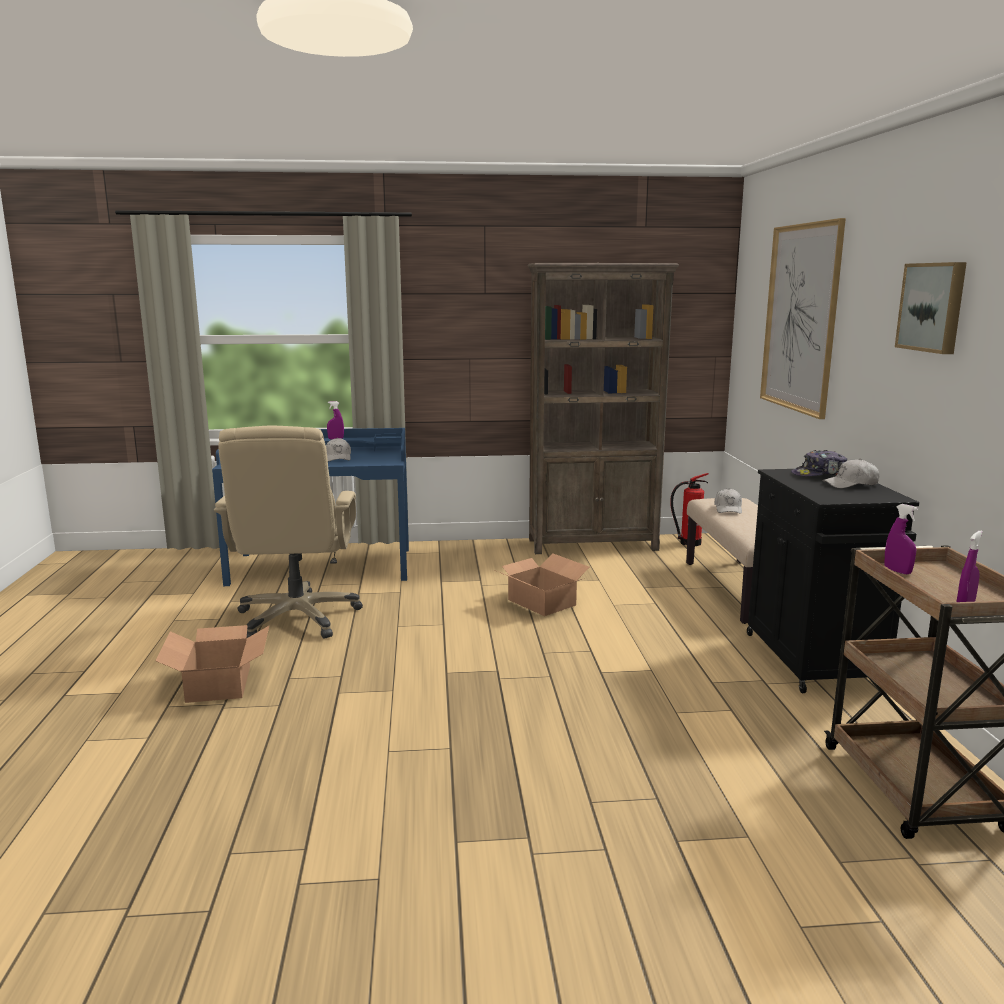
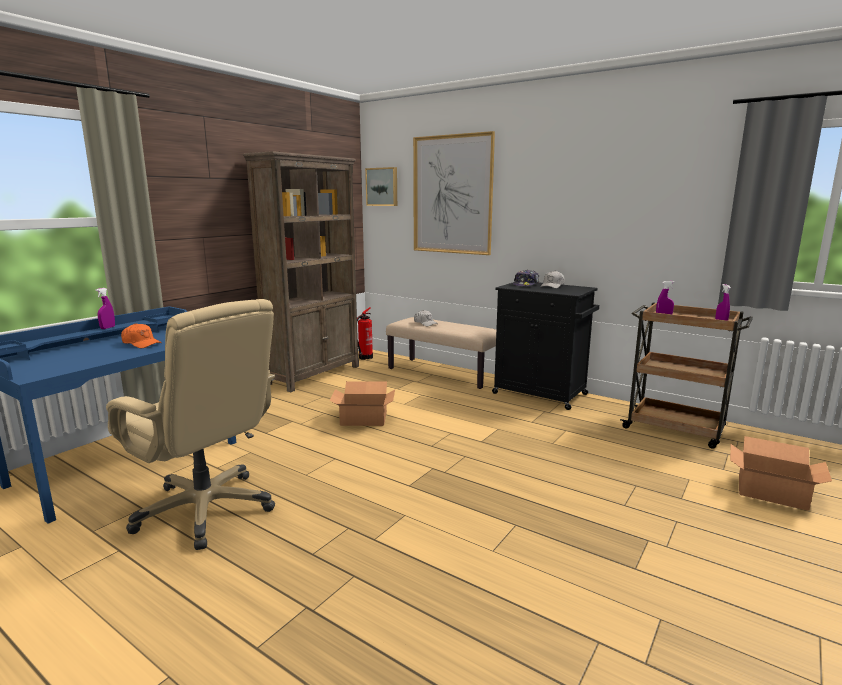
camera: 50 degrees left, 0 degrees up
cardboard box [156,625,269,703] -> cardboard box moved to [730,436,832,511]
white cap [326,438,351,462] -> orange cap [121,323,162,348]
picture [895,262,967,354] -> picture moved to [365,167,397,206]

